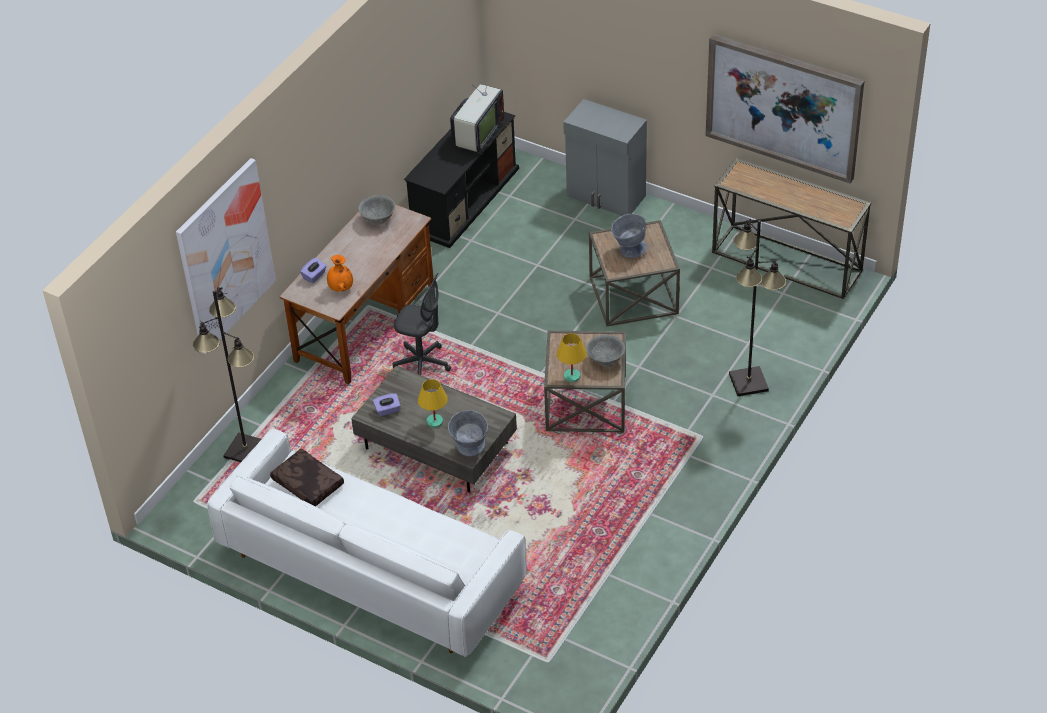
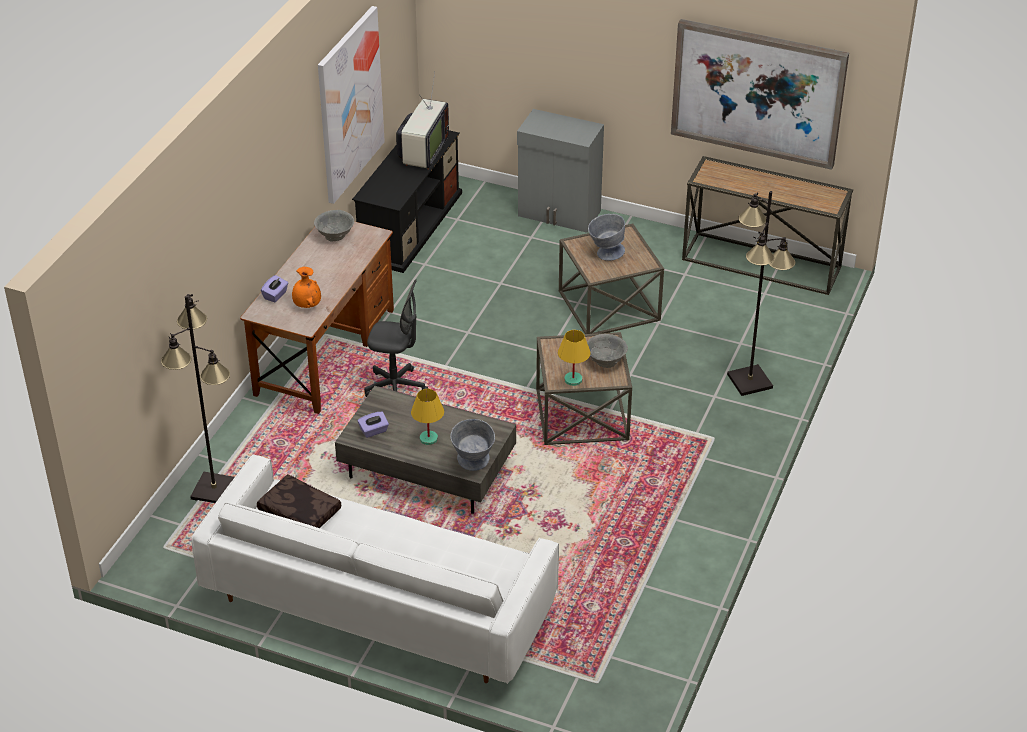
camera: 10 degrees left, 5 degrees down
picture [176,158,276,354] -> picture moved to [318,6,385,204]

